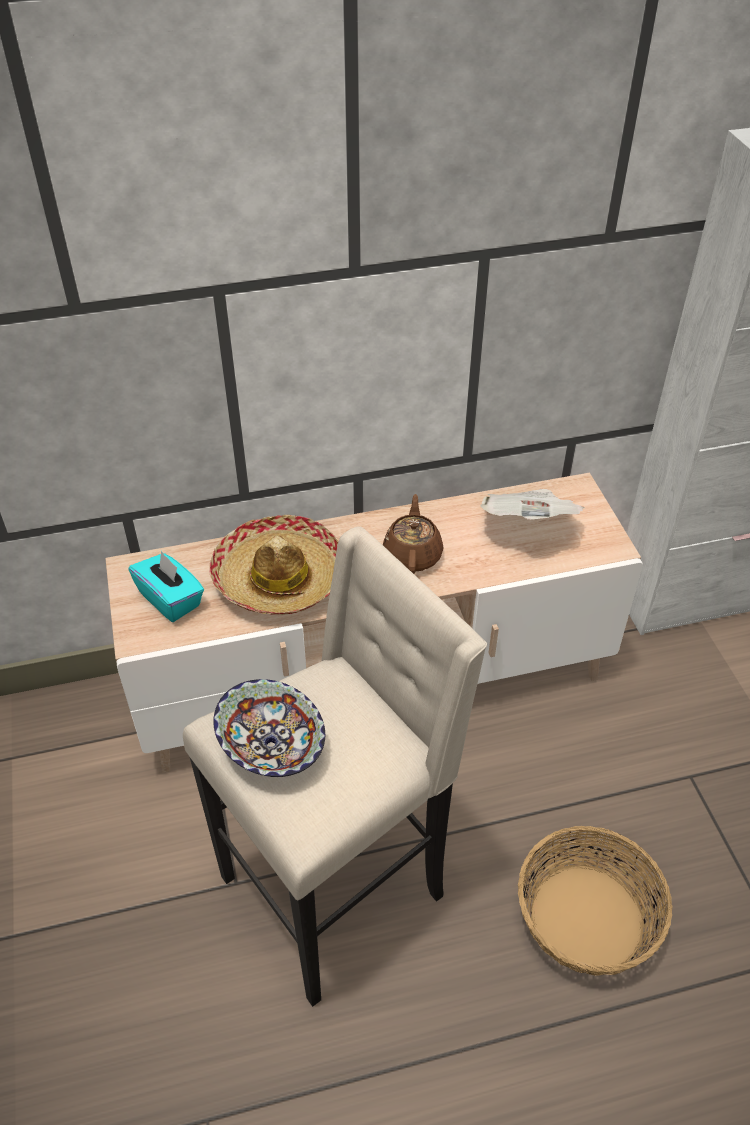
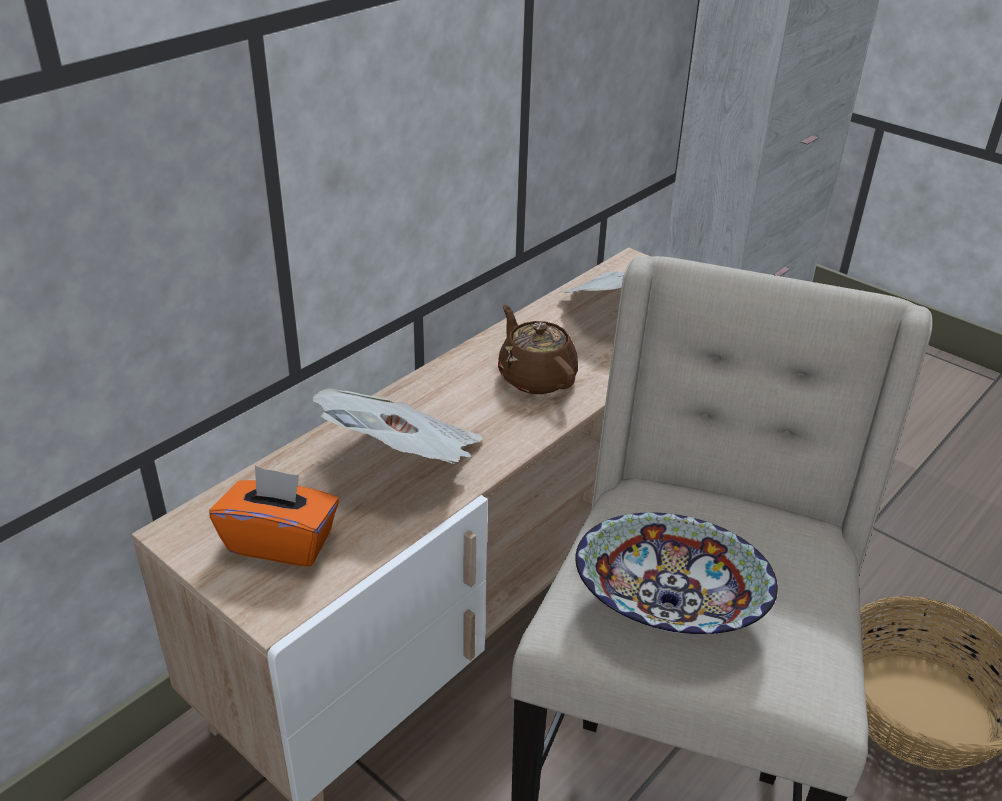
camera: 35 degrees left, 10 degrees down
turquoise tissue box [129,551,204,622] -> orange tissue box [209,466,339,567]
hat [210,515,338,615] -> newspaper [313,389,483,464]

